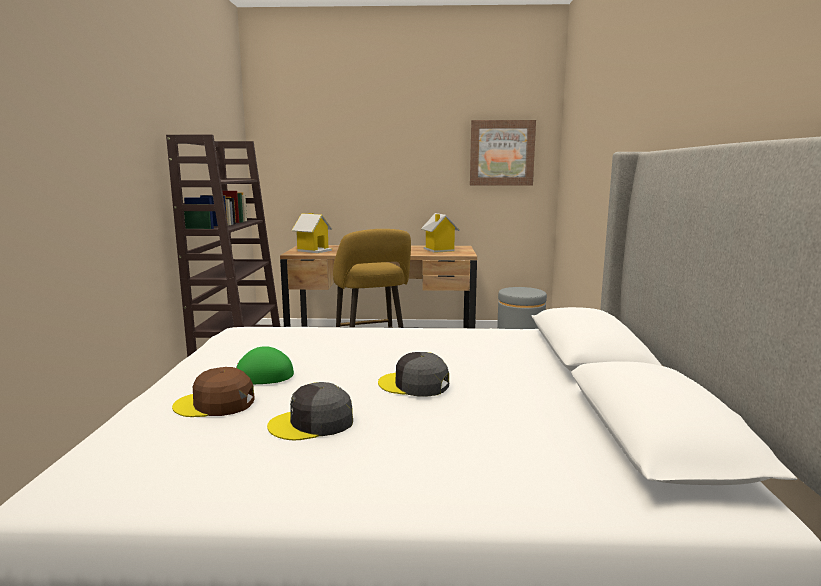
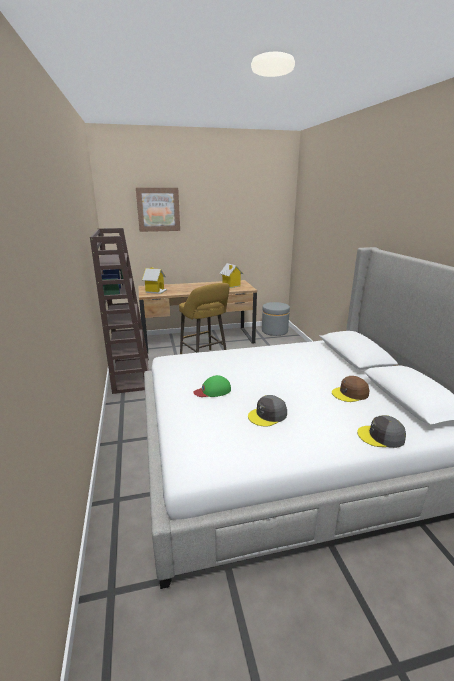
camera: 15 degrees left, 10 degrees up
brown cap [172,367,255,417] -> brown cap moved to [332,376,369,402]
grey cap [378,352,449,397] -> grey cap moved to [357,415,406,448]
picture [470,120,536,185] -> picture moved to [136,188,180,232]

